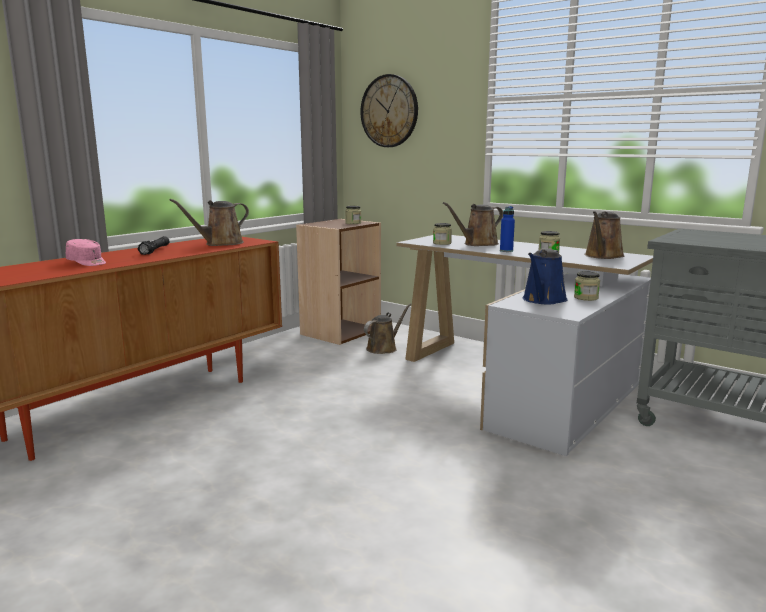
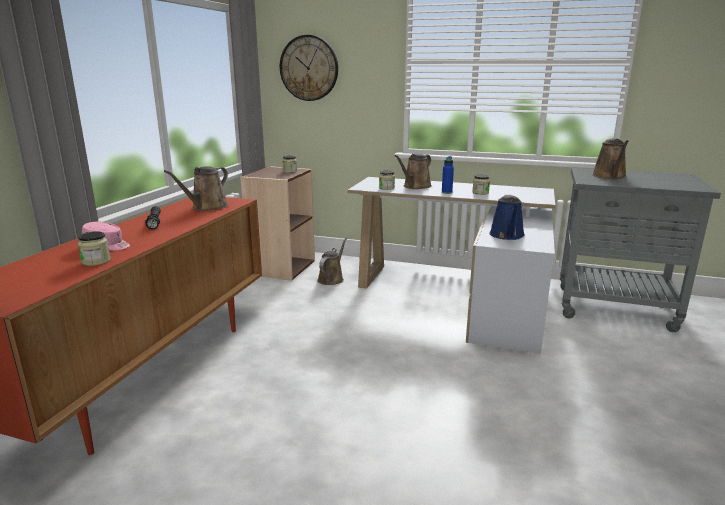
camera: 20 degrees left, 5 degrees up
jar [574,271,600,301] -> jar moved to [78,231,110,266]
brown watering can [584,211,624,259] -> brown watering can moved to [592,139,629,179]

